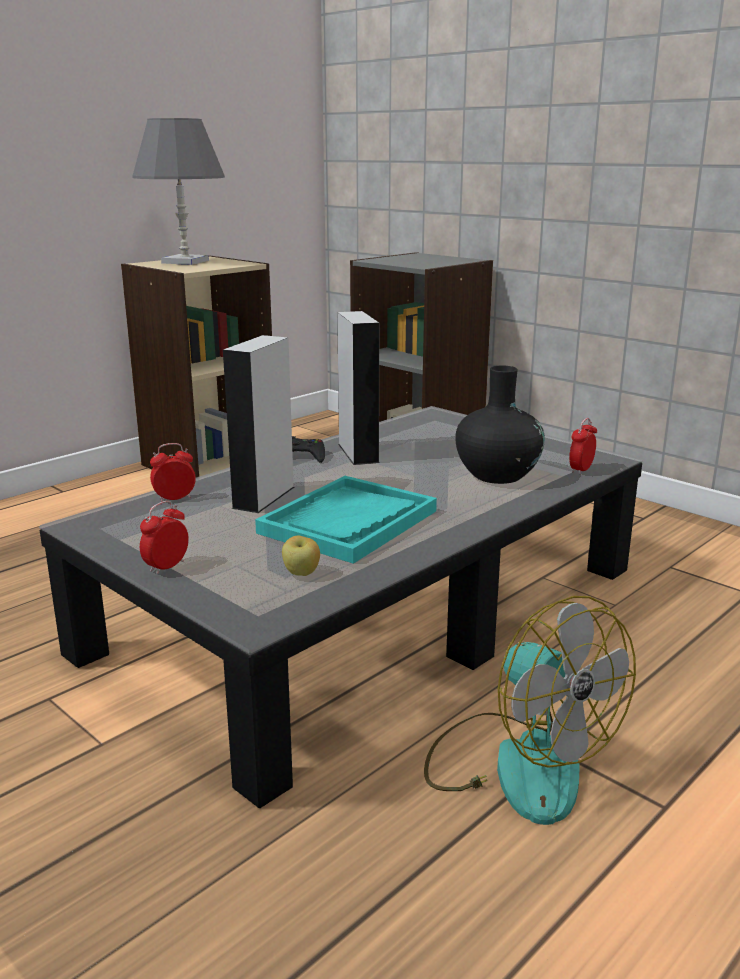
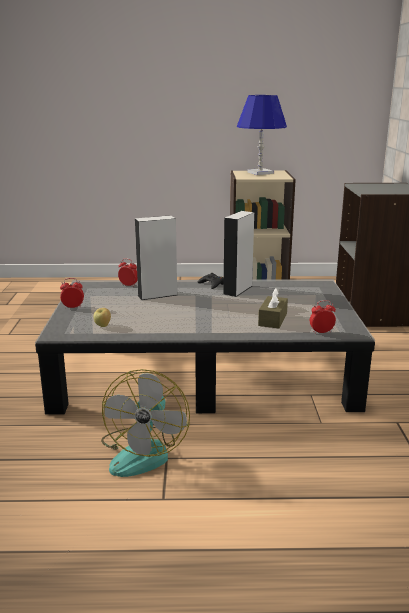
camera: 45 degrees right, 0 degrees up
grey table lamp [132,118,225,265] -> blue table lamp [237,95,287,175]
turquoise tray [255,476,437,564] -> none
black vase [455,365,545,484] -> brown tissue box [258,288,288,329]

